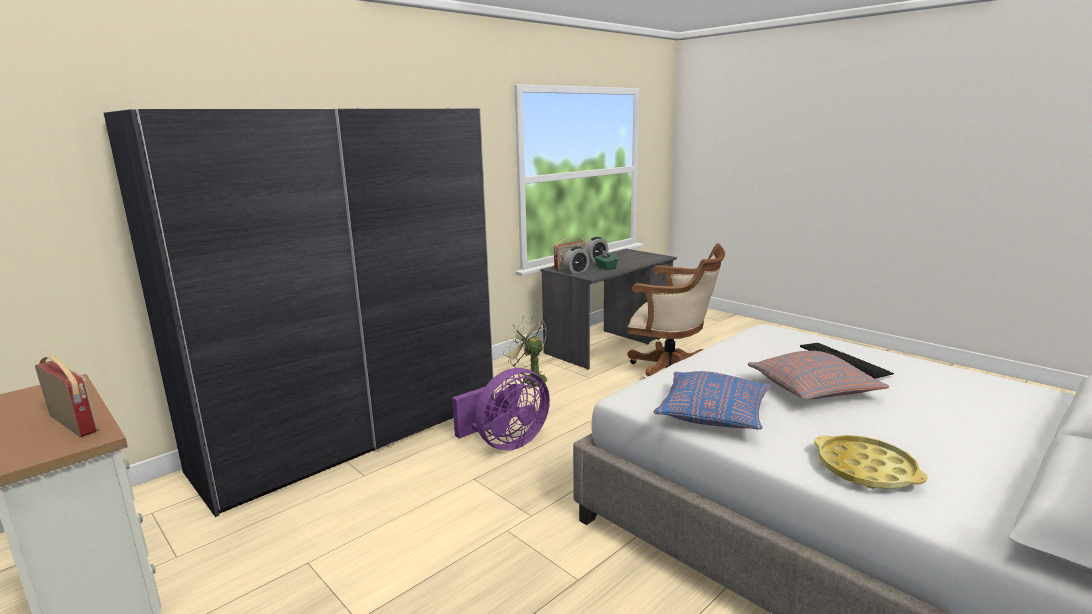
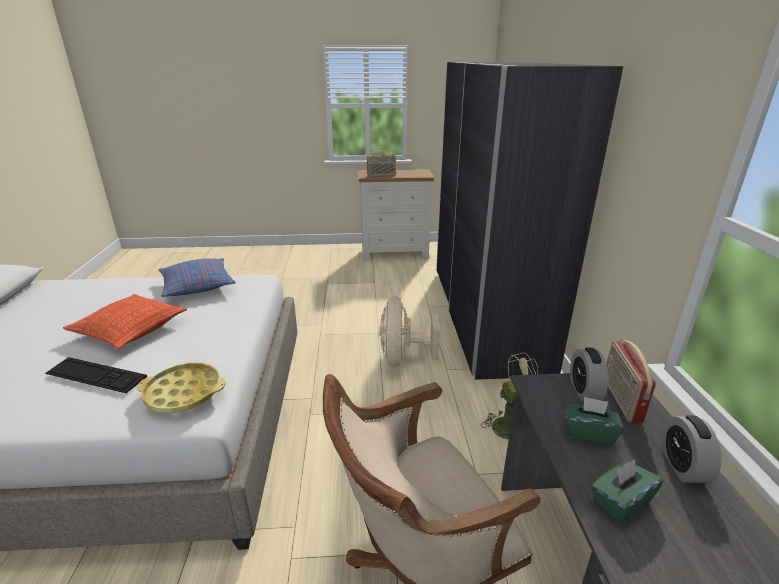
camera: 130 degrees right, 10 degrees up
purple fan [452,368,550,451] -> beige fan [379,296,440,367]
grey pillow [747,351,890,400] -> orange pillow [63,294,187,349]
yellow tray [814,435,928,489] -> yellow tray moved to [137,363,226,413]
none -> green tissue box [592,460,663,523]

